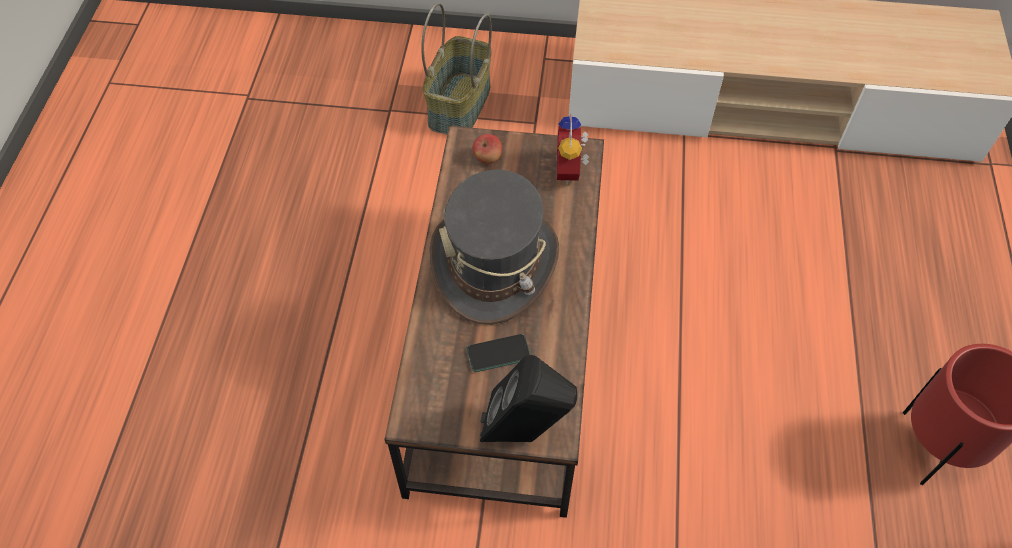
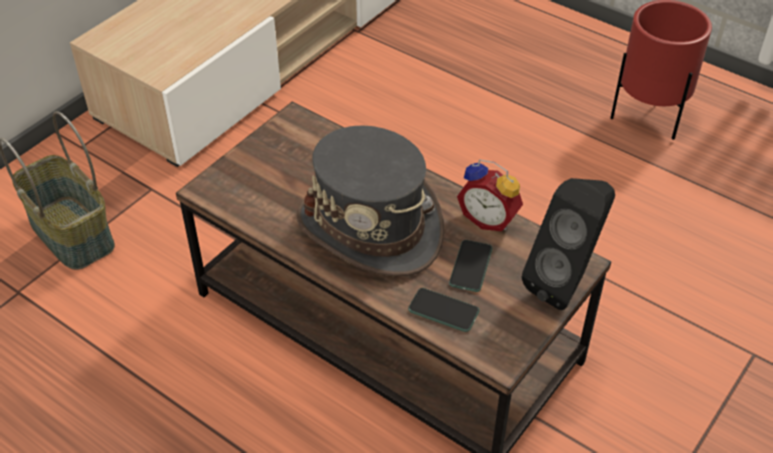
camera: 60 degrees left, 10 degrees down
apple [472,134,502,164] -> none
alarm clock [557,114,589,185] -> alarm clock moved to [457,159,523,231]
none -> phone [408,288,480,332]

